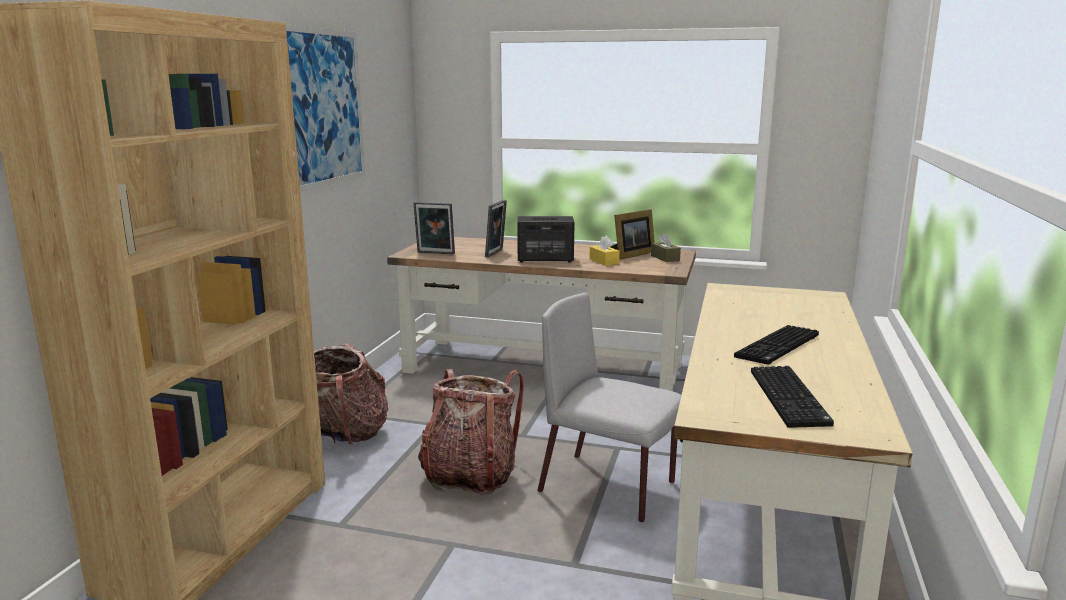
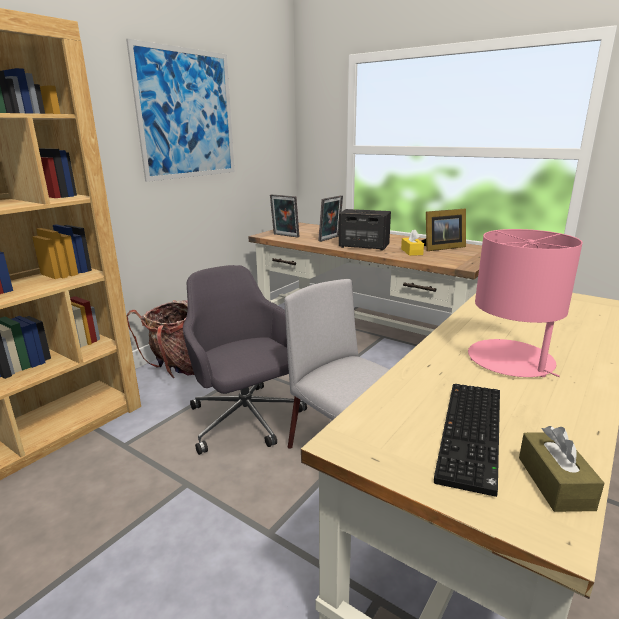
camera: 20 degrees right, 5 degrees up
backpack [418,369,524,495] -> grey office chair [183,265,307,455]
brown tissue box [651,233,681,262] -> brown tissue box moved to [519,426,605,512]
keyboard [734,325,819,365] -> pink table lamp [468,229,583,377]

